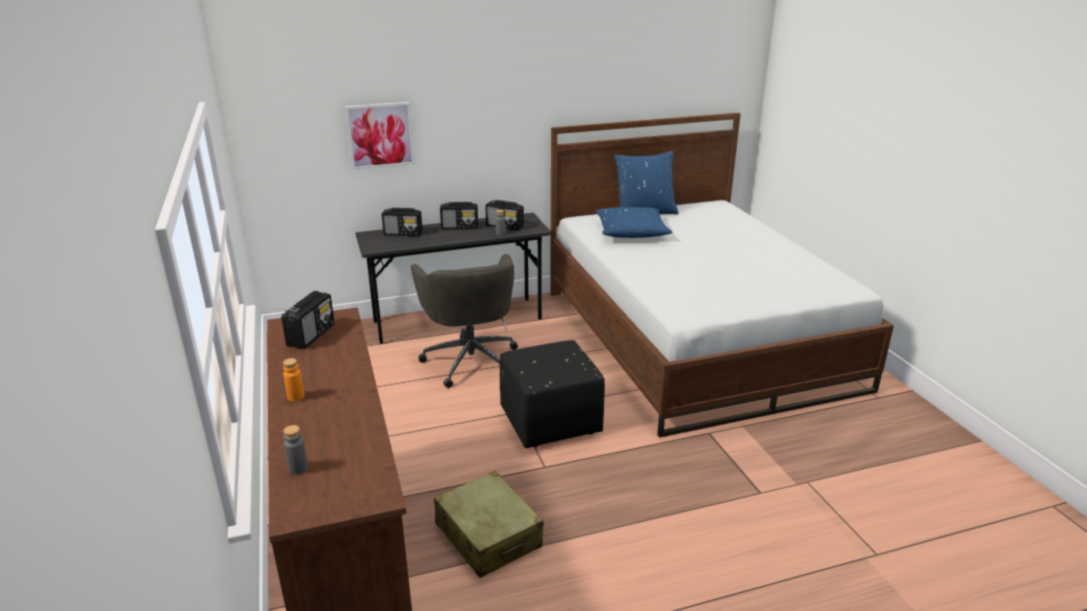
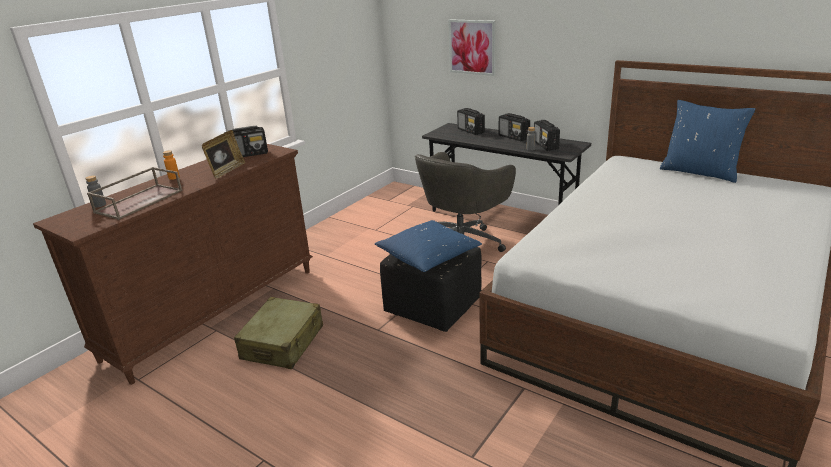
camera: 55 degrees right, 0 degrees up
blue pillow [595,207,673,238] -> blue pillow moved to [375,220,482,272]
none -> brown tray [87,167,183,220]
none -> picture frame [202,130,246,179]

